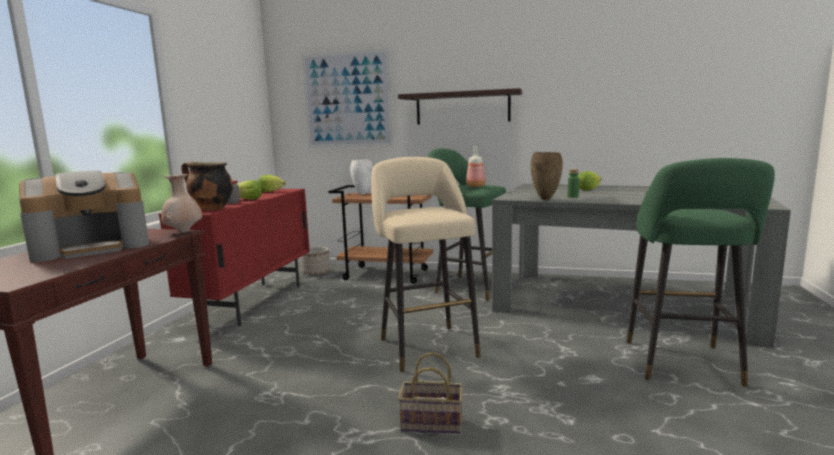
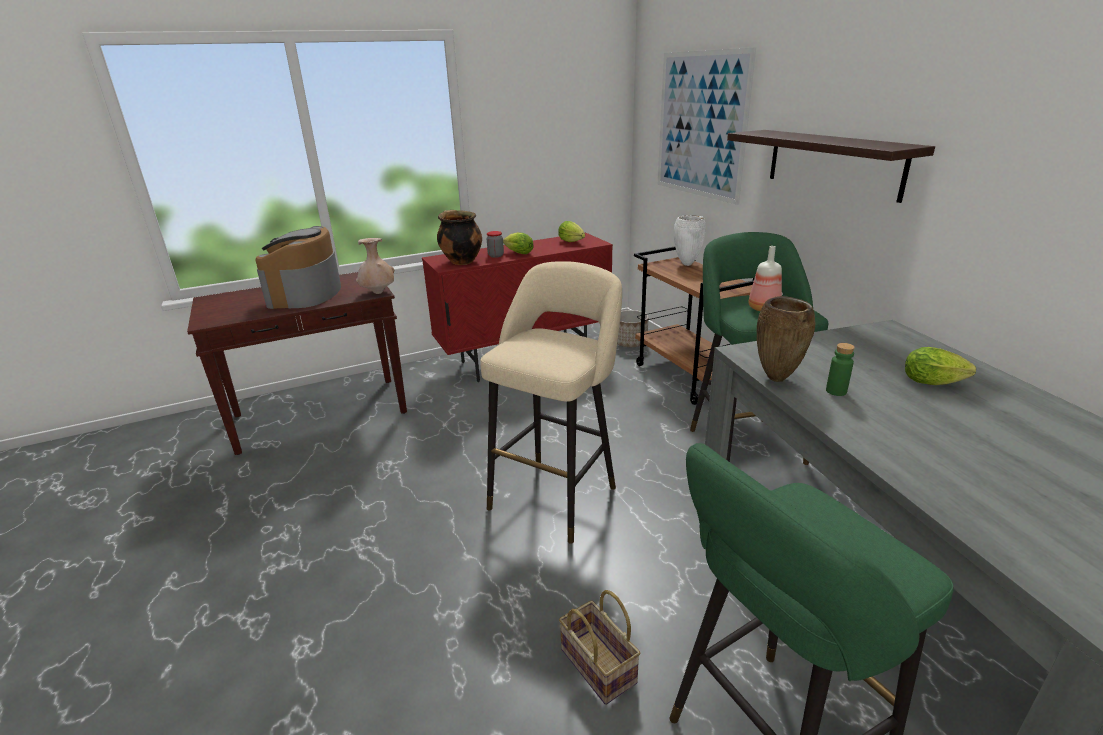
camera: 50 degrees right, 15 degrees up
coffee machine [19,171,149,262] -> coffee machine turned 75 degrees clockwise [256,226,341,309]
basket [398,352,463,434] -> basket moved to [559,590,640,705]

